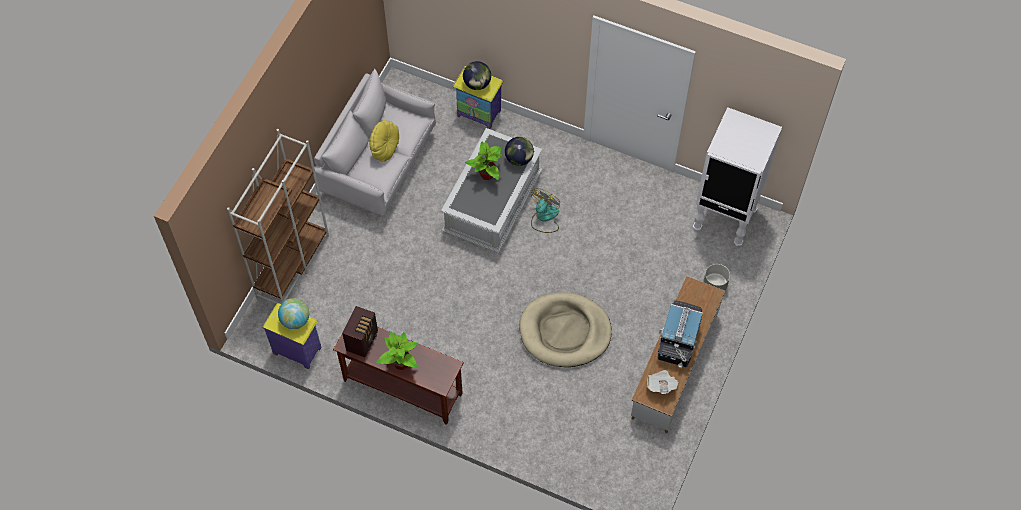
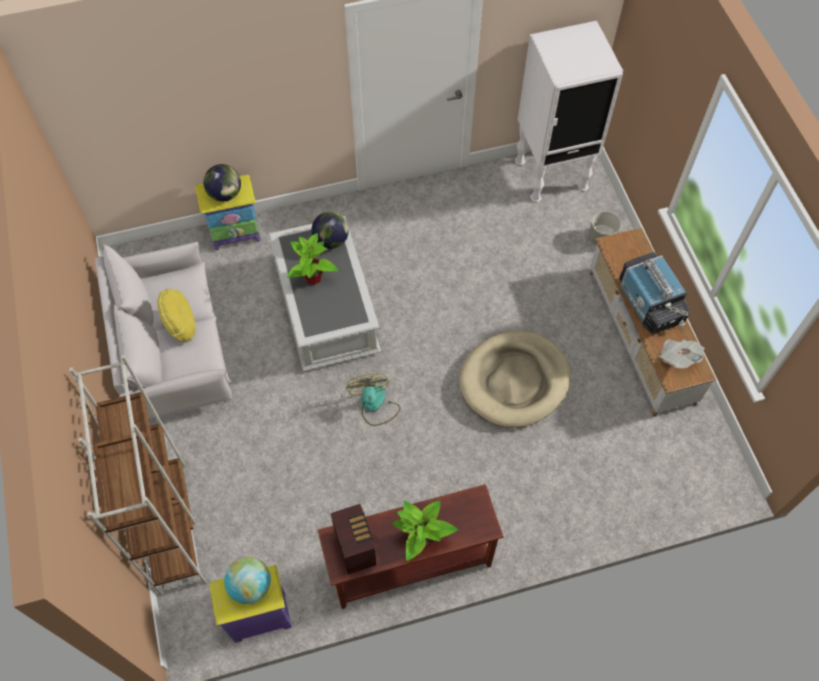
camera: 40 degrees left, 0 degrees up
fan [531,188,560,233] -> fan moved to [346,374,400,426]

